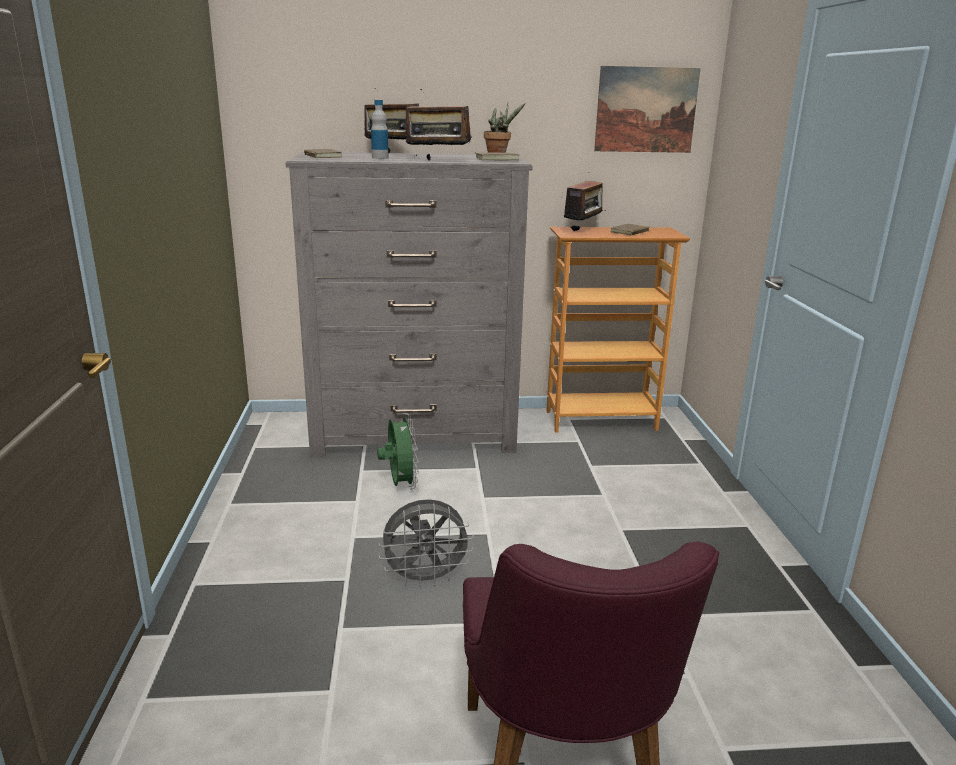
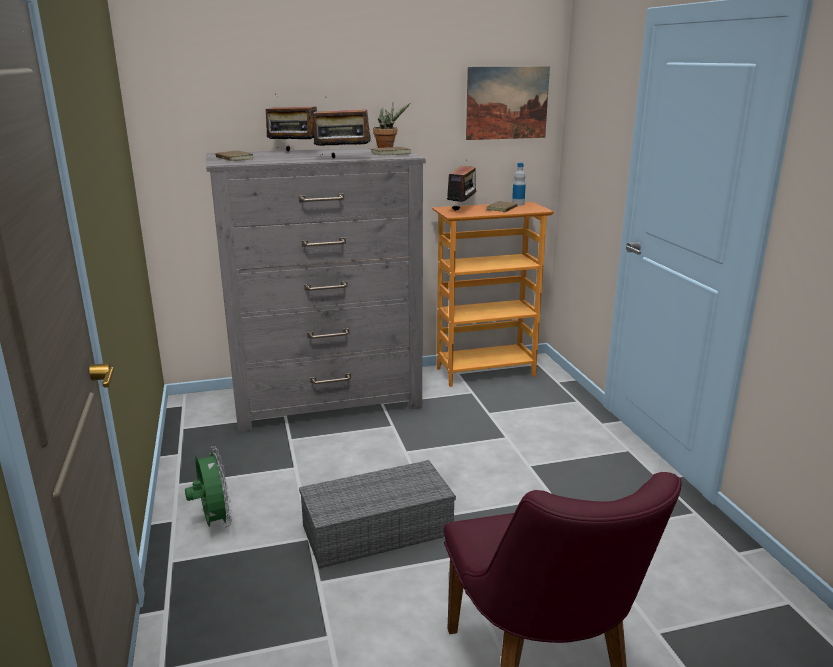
camera: 10 degrees left, 0 degrees up
bottle [371,100,388,159] -> bottle moved to [512,162,526,206]
green fan [377,413,419,489] -> green fan moved to [185,446,232,527]
grey fan [378,499,474,588] -> grey storage box [299,460,456,569]

